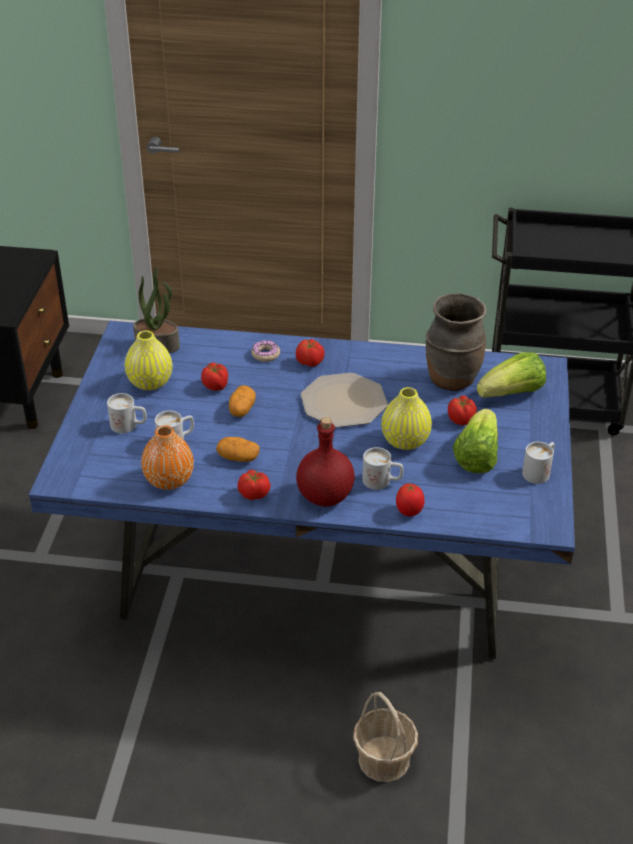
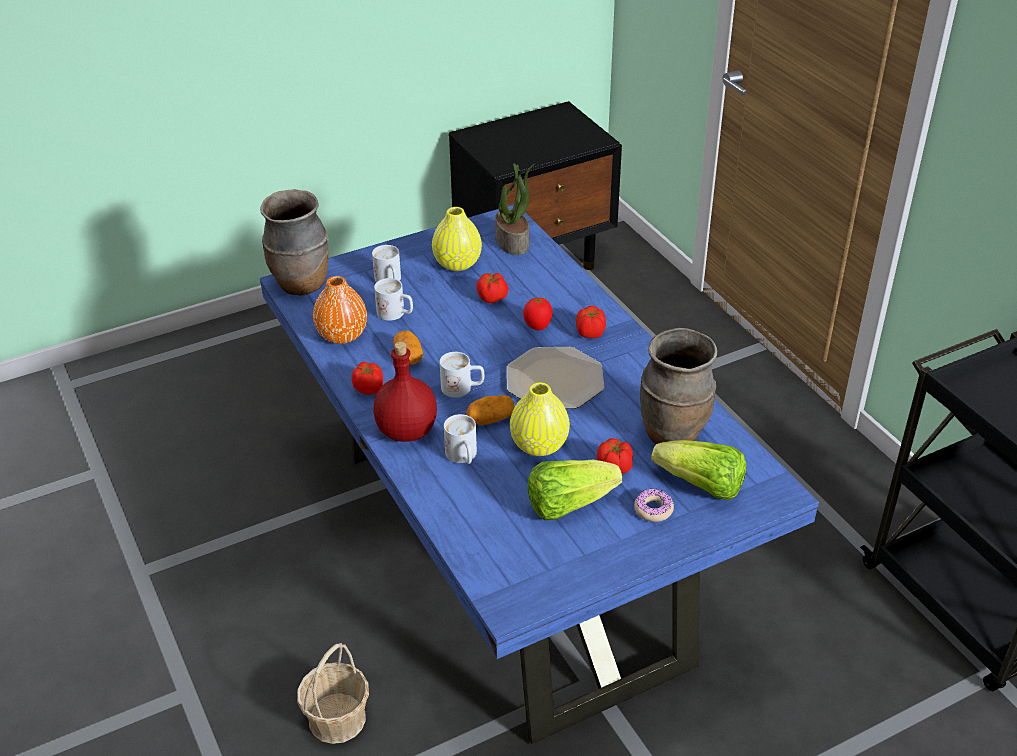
camera: 55 degrees right, 0 degrees up
potato [229,385,256,417] -> potato moved to [466,395,515,425]
donut [251,340,280,362] -> donut moved to [634,488,674,522]
tomato [396,484,424,516] -> tomato moved to [523,297,553,330]
white mug [522,442,555,484] -> white mug moved to [440,352,484,398]
none -> brown vase [260,189,328,296]

